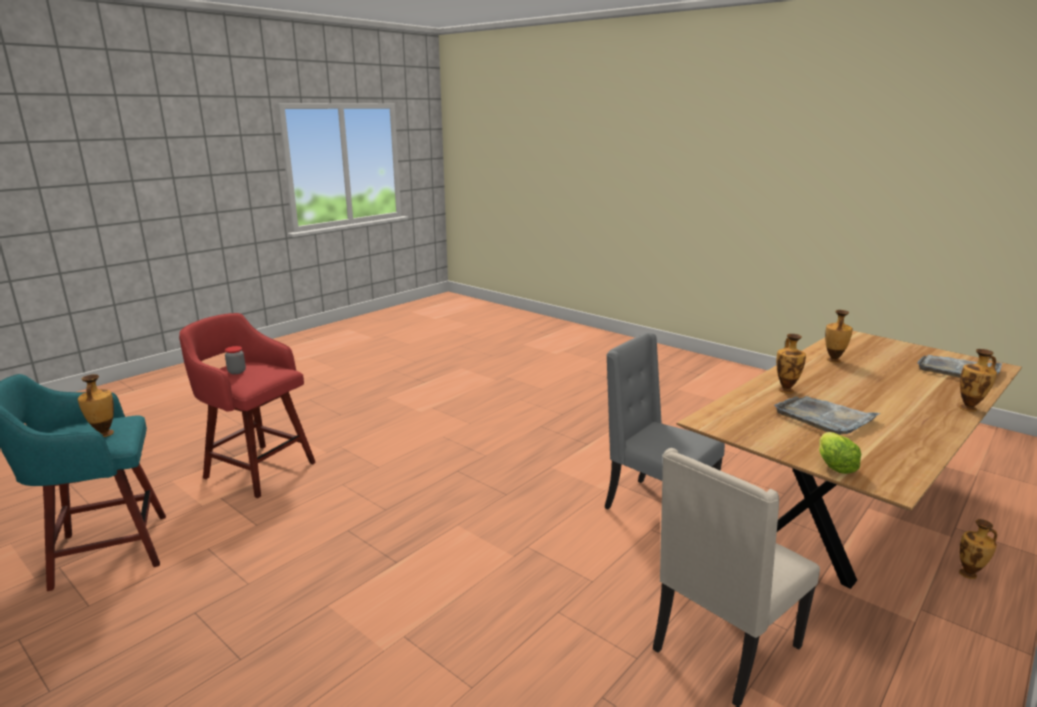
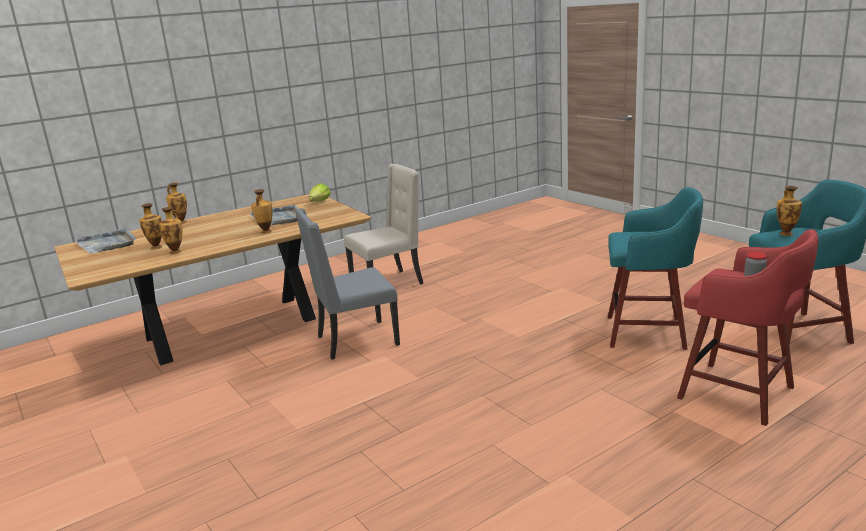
camera: 165 degrees left, 0 degrees up
grey chair [605,333,725,509] -> grey chair turned 105 degrees clockwise [295,208,400,360]
vase [959,519,997,579] -> vase moved to [139,203,162,250]
none -> turquoise stool [608,187,703,350]

